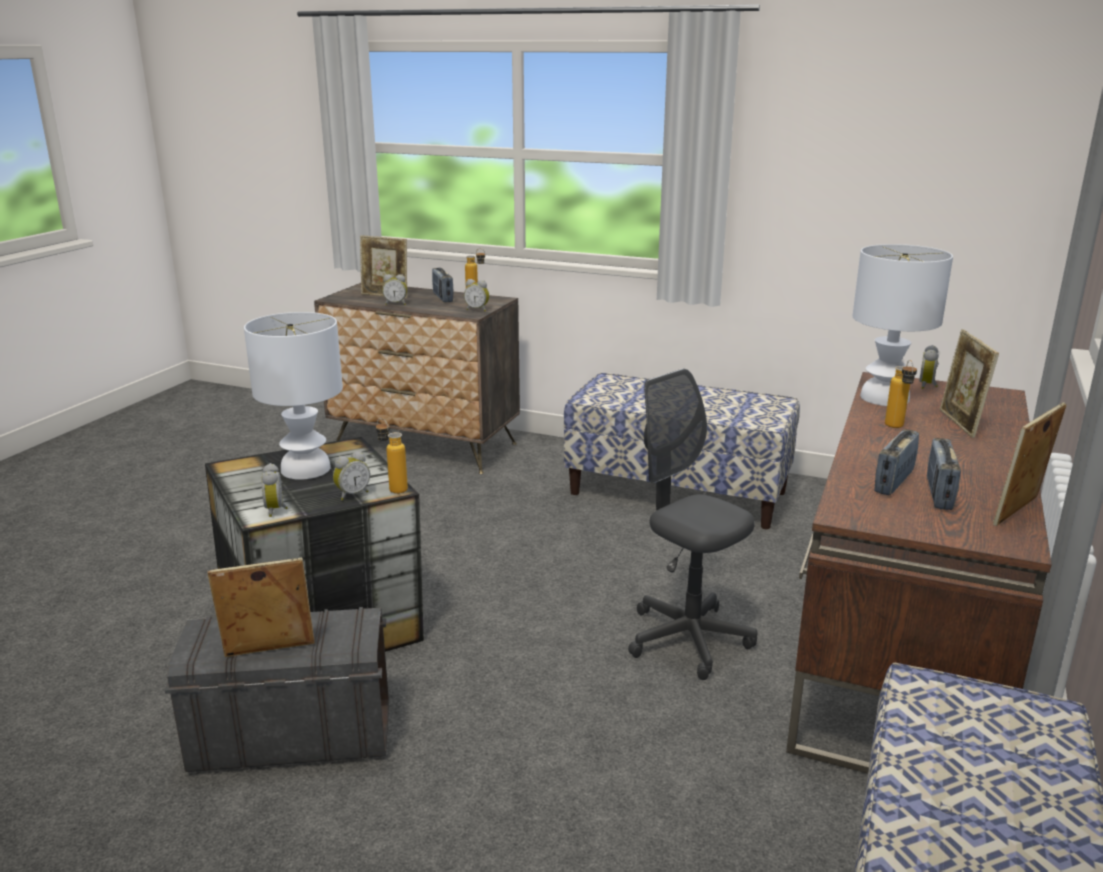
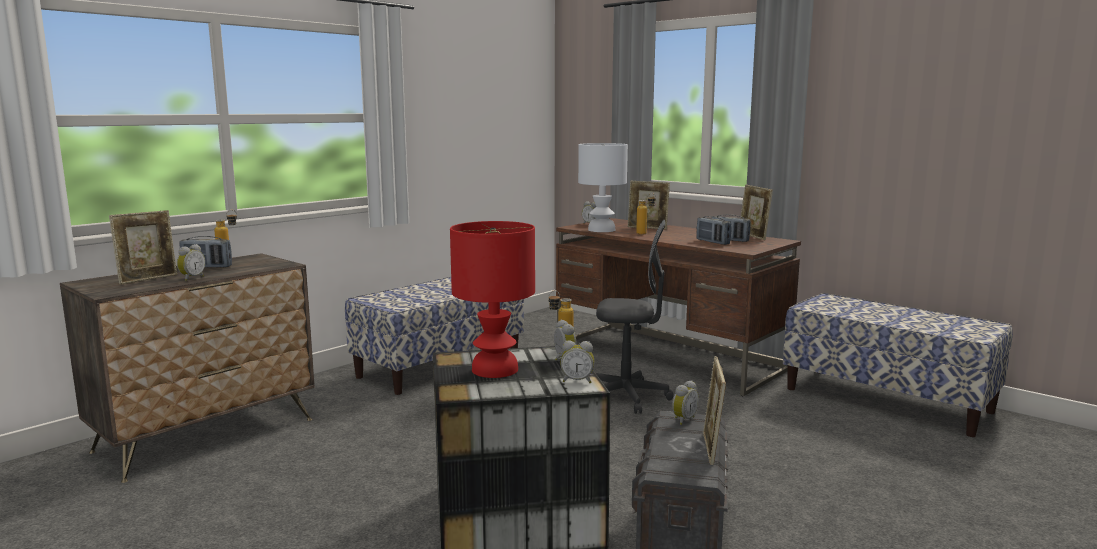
camera: 70 degrees left, 10 degrees down
white table lamp [244,312,343,480] -> red table lamp [450,221,535,378]
alarm clock [464,279,489,311] -> alarm clock moved to [672,380,699,425]
grey office chair [628,369,757,680] -> grey office chair turned 150 degrees counterclockwise [596,220,673,414]

